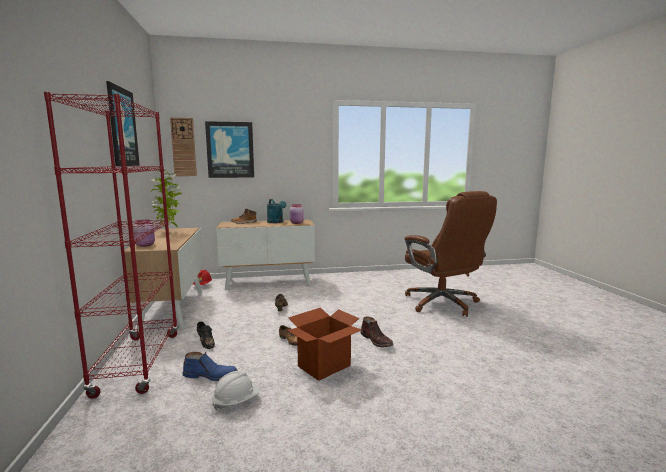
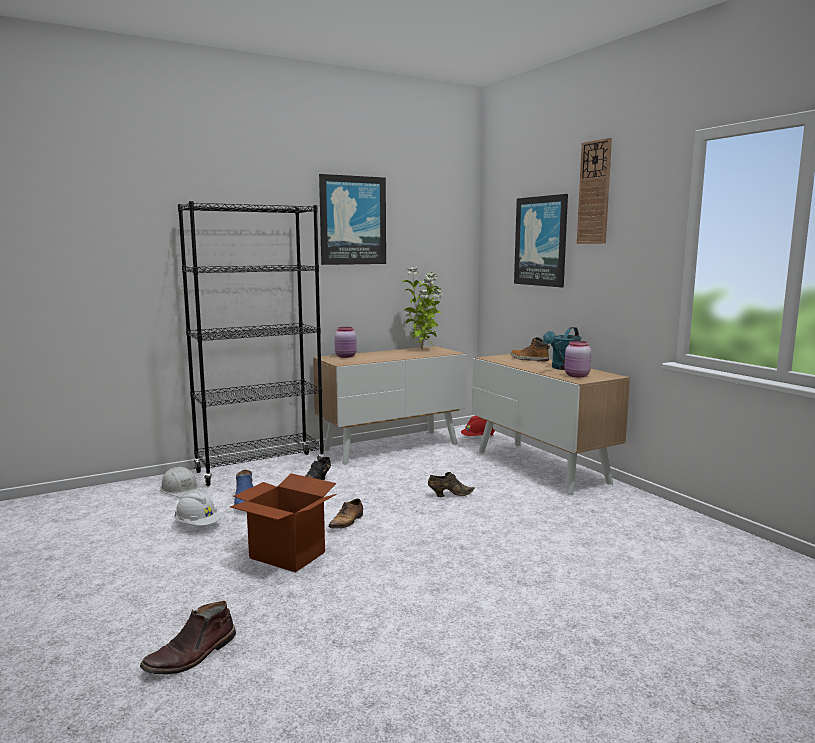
camera: 70 degrees right, 0 degrees up
red bookcase [44,92,179,399] -> black bookcase [178,201,325,486]
wall clock [170,118,197,176] -> wall clock moved to [577,138,612,244]
brown boot [361,317,394,347] -> brown boot moved to [140,601,236,675]
brown office chair [404,191,497,317] -> none
none -> white hard hat [160,467,201,498]

